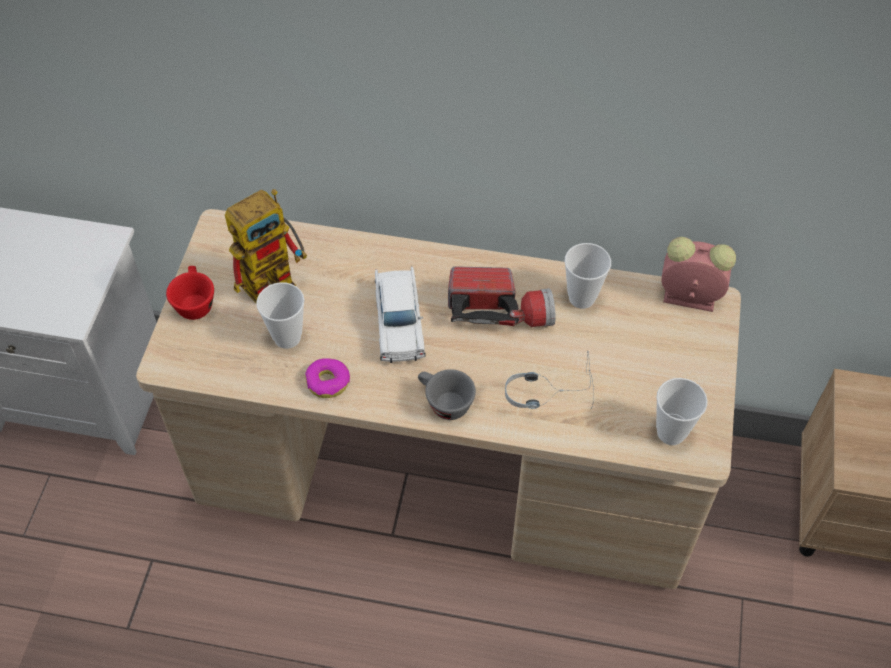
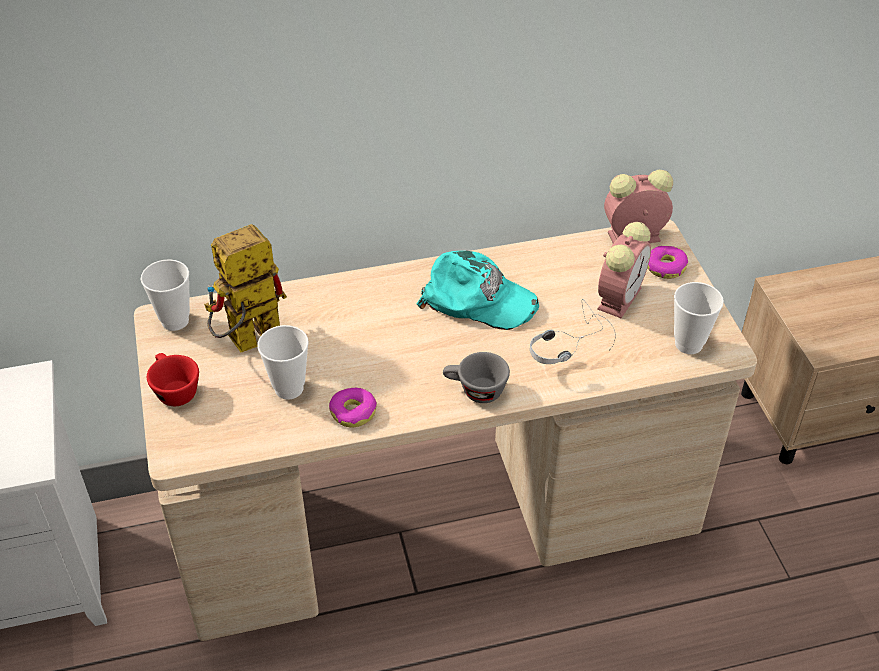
camera: 25 degrees left, 10 degrees down
toy robot [225,189,307,303] -> toy robot turned 150 degrees counterclockwise [204,224,287,352]
white toy car [375,266,426,363] -> none
flashlight [448,266,555,327] -> turquoise cap [417,251,539,330]
cup [565,243,611,309] -> cup moved to [141,259,190,331]
none -> alarm clock [597,222,651,318]
none -> donut [648,246,688,279]

